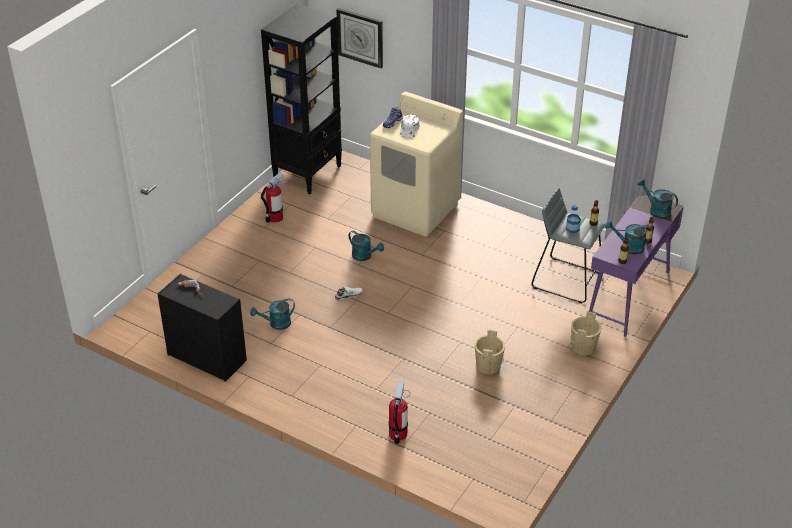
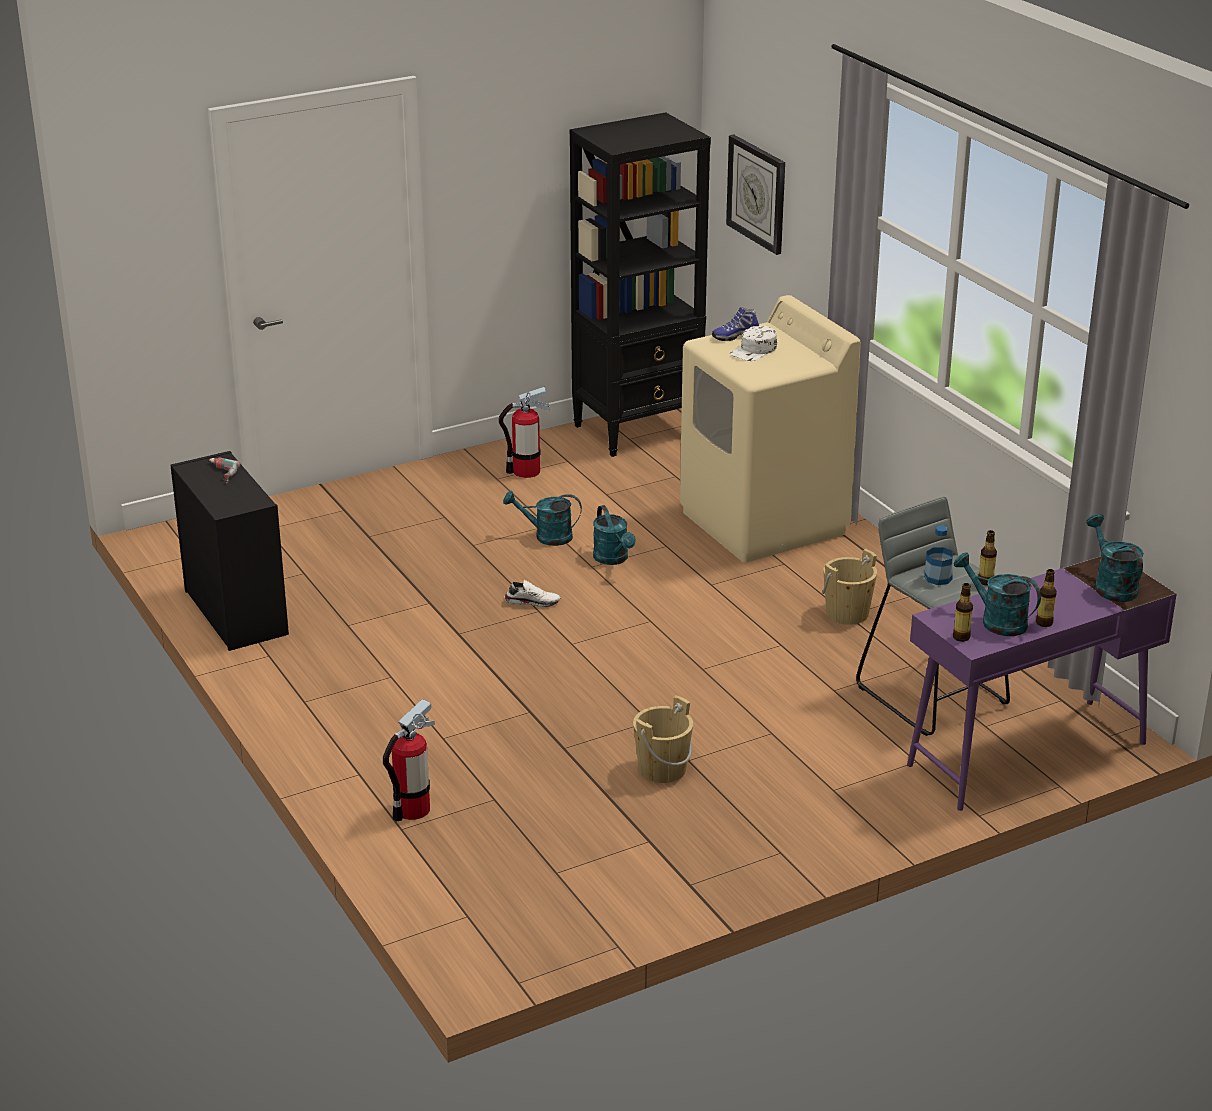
camera: 30 degrees right, 10 degrees down
turquoise watering can [250,298,295,330] -> turquoise watering can moved to [503,491,582,546]
beige bucket [570,311,602,355] -> beige bucket moved to [822,549,877,625]

